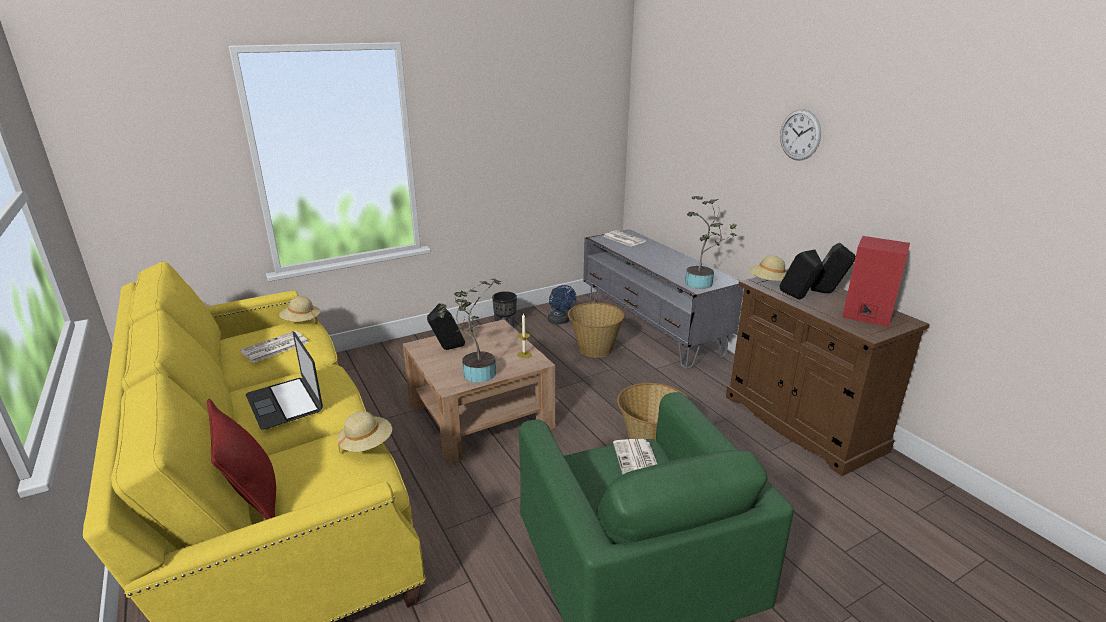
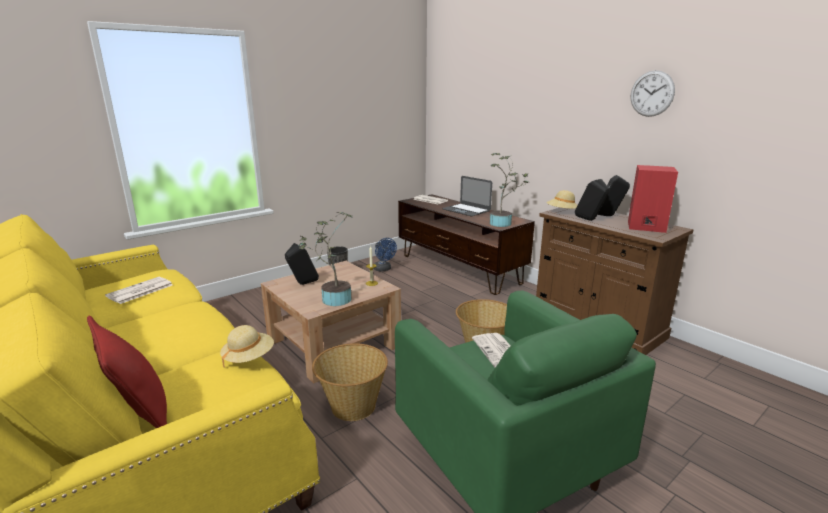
camera: 10 degrees left, 5 degrees down
laptop [246,331,323,430] -> laptop moved to [442,176,492,216]
beige hat [279,296,320,324] -> none
basket [568,303,624,358] -> basket moved to [312,343,388,421]
grey tv stand [583,229,744,369] -> brown tv stand [398,194,535,295]
wall clock [780,109,821,161] -> wall clock moved to [631,70,675,117]

